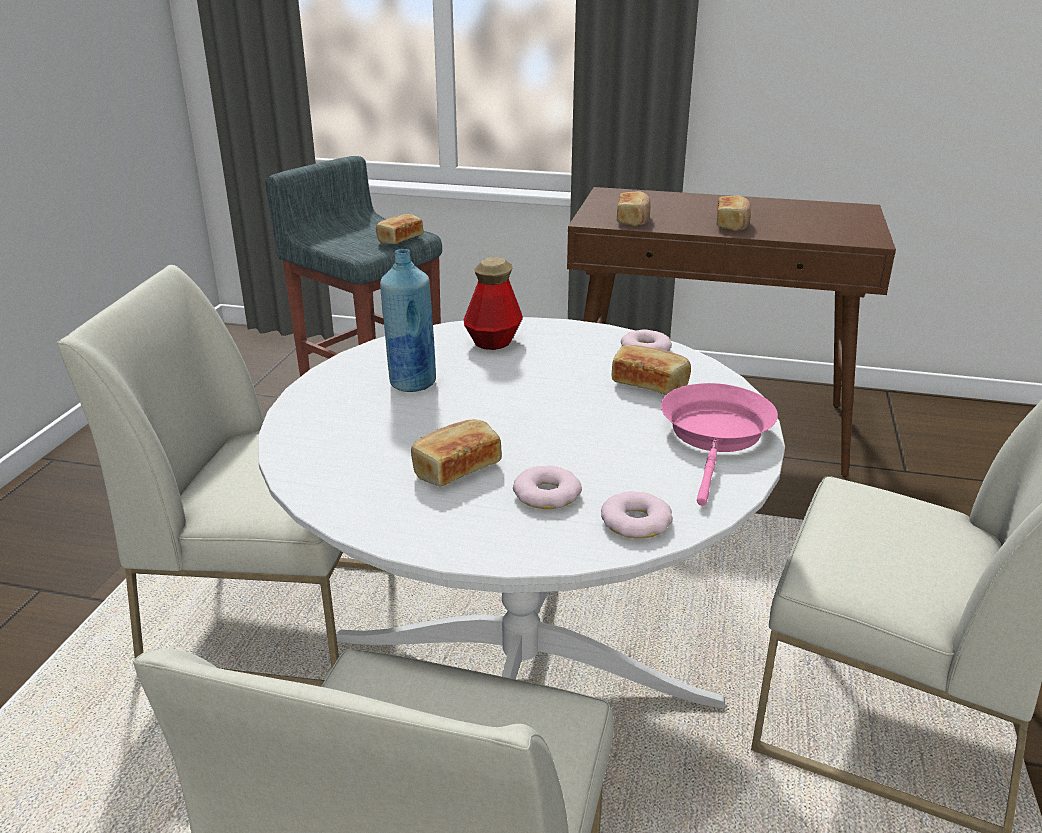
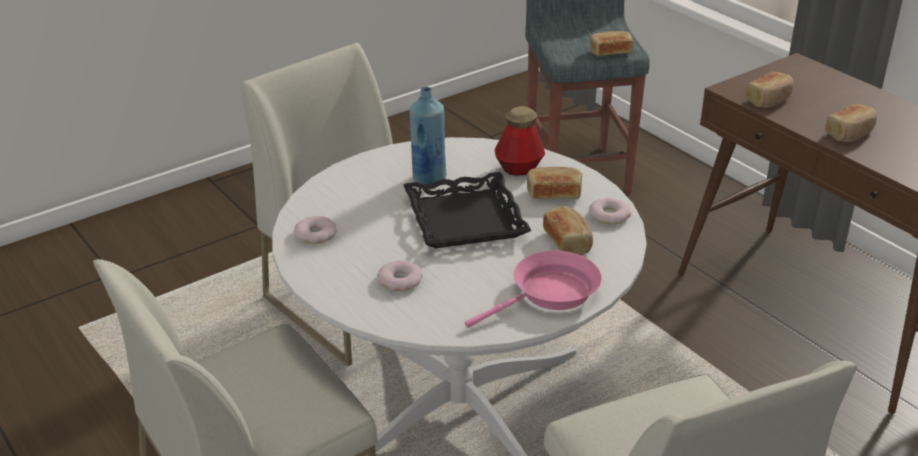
camera: 40 degrees right, 5 degrees up
bread [411,419,502,486] -> bread moved to [527,167,582,199]
donut [601,491,673,539] -> donut moved to [294,216,337,244]
none -> black tray [403,172,532,248]

